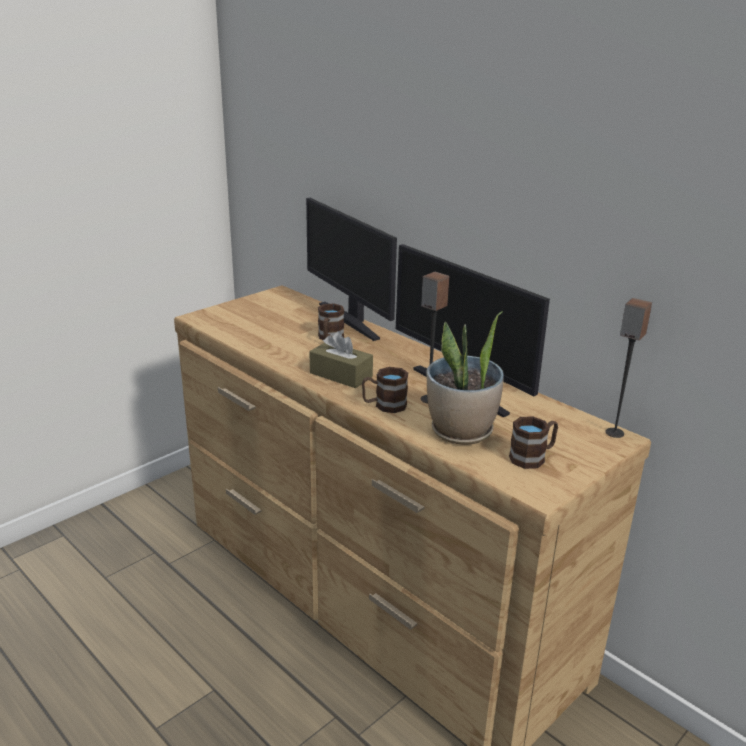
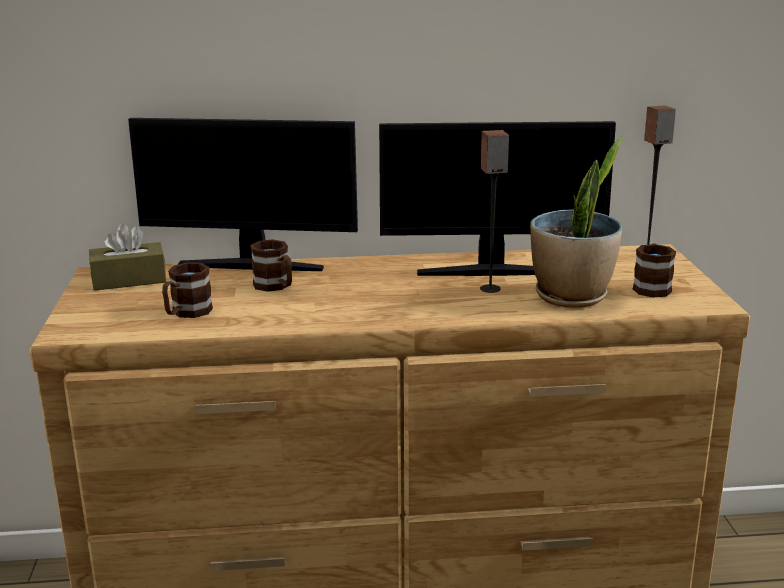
camera: 50 degrees left, 5 degrees down
brown tissue box [309,331,373,388] -> brown tissue box moved to [89,223,166,291]
brown mug [362,367,408,413] -> brown mug moved to [162,262,213,318]

